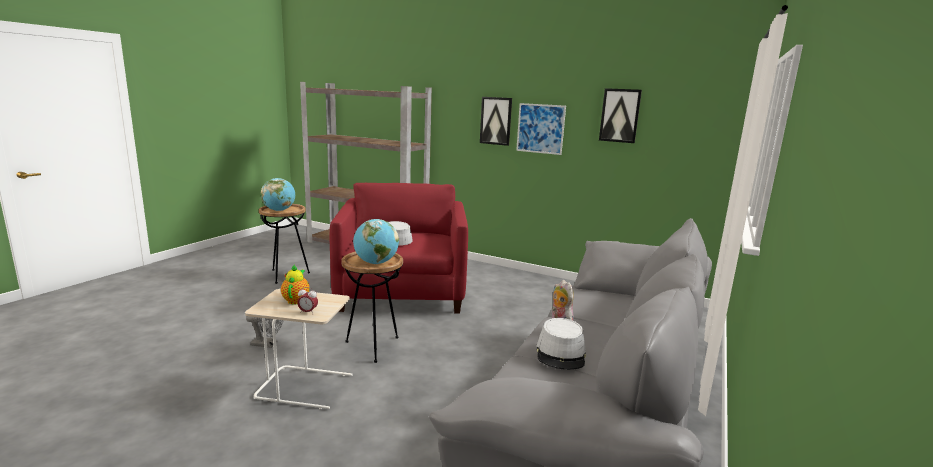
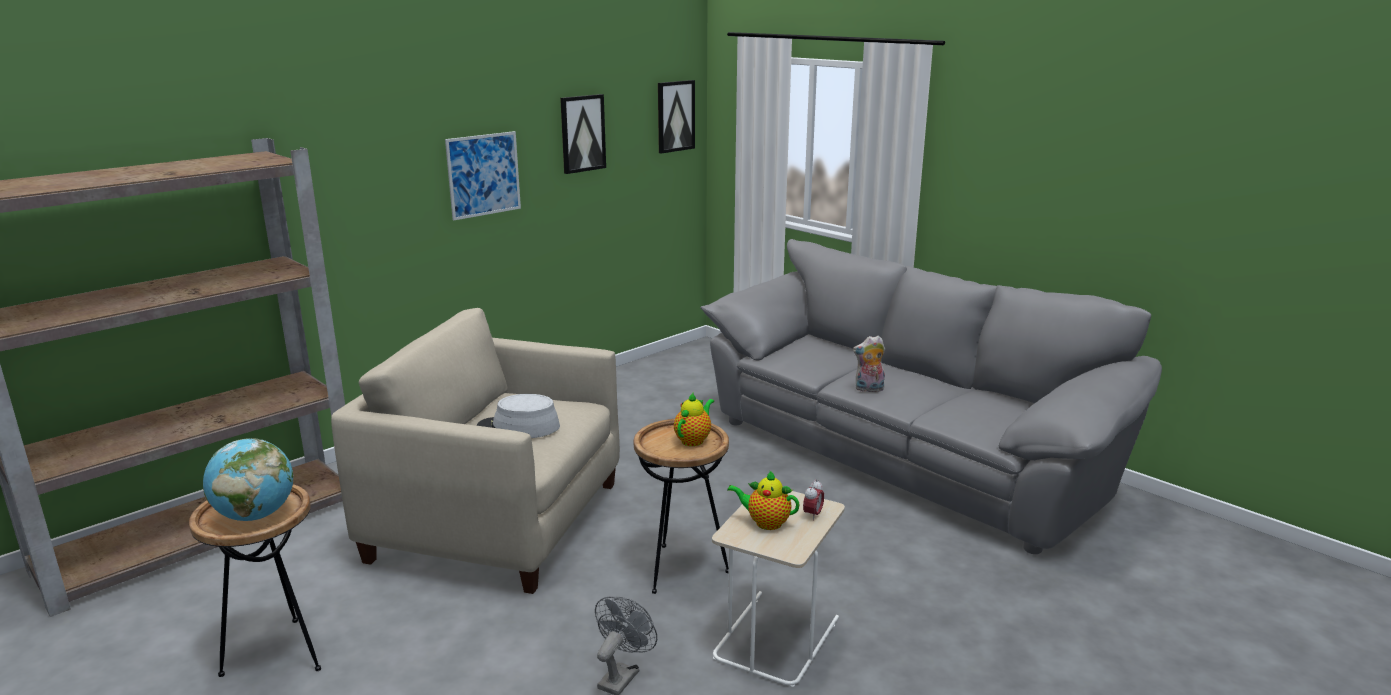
camera: 70 degrees left, 5 degrees up
red armchair [330,183,468,314] -> beige armchair [331,308,620,594]
globe [353,219,399,264] -> teapot [674,393,714,446]
picture [480,97,512,146] -> picture moved to [658,80,695,154]
grey hat [536,318,586,370] -> none

